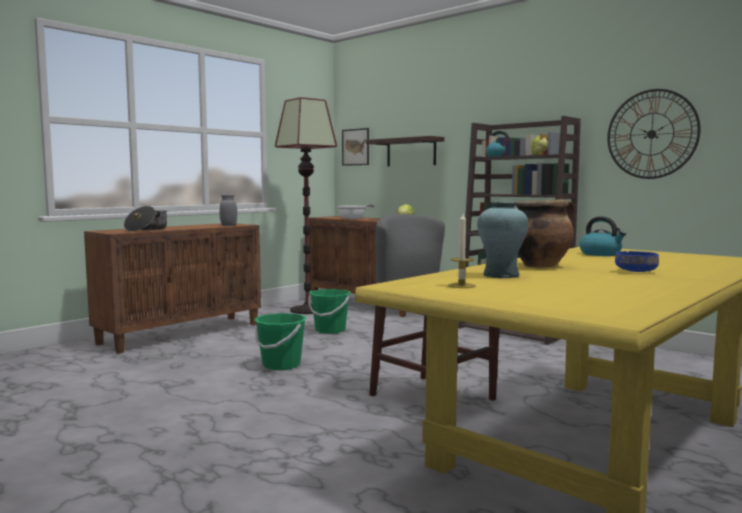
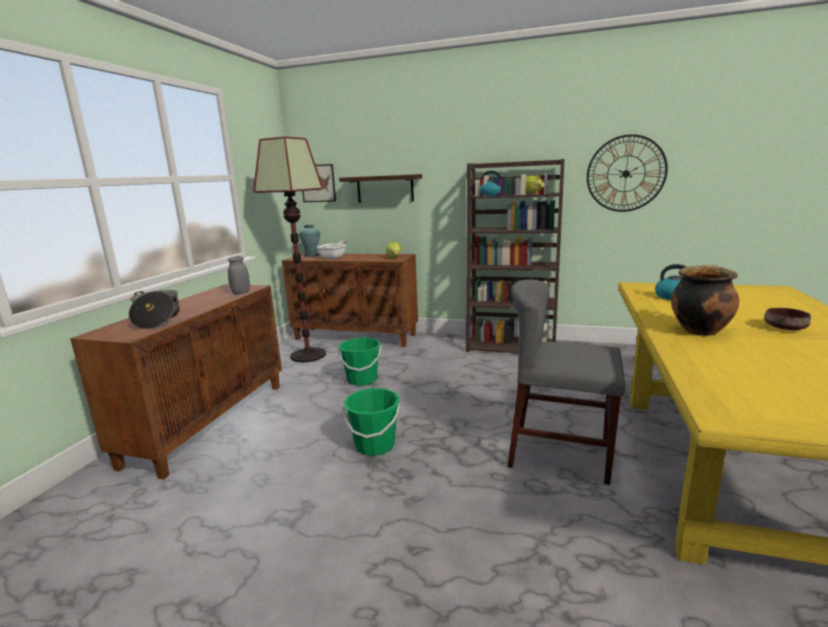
camera: 25 degrees left, 10 degrees up
candle [448,214,476,288] -> none
turquoise vase [477,201,529,278] -> turquoise vase moved to [299,225,320,257]
blue bowl [615,251,659,272] -> brown bowl [765,308,811,330]

